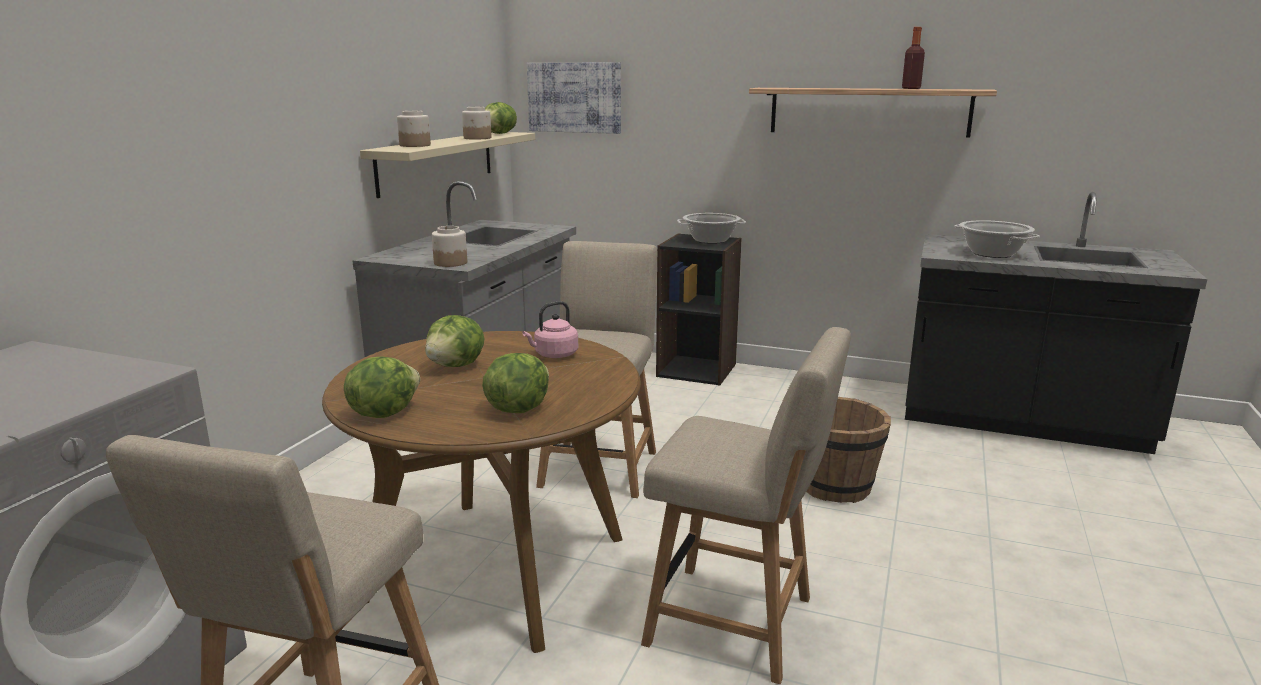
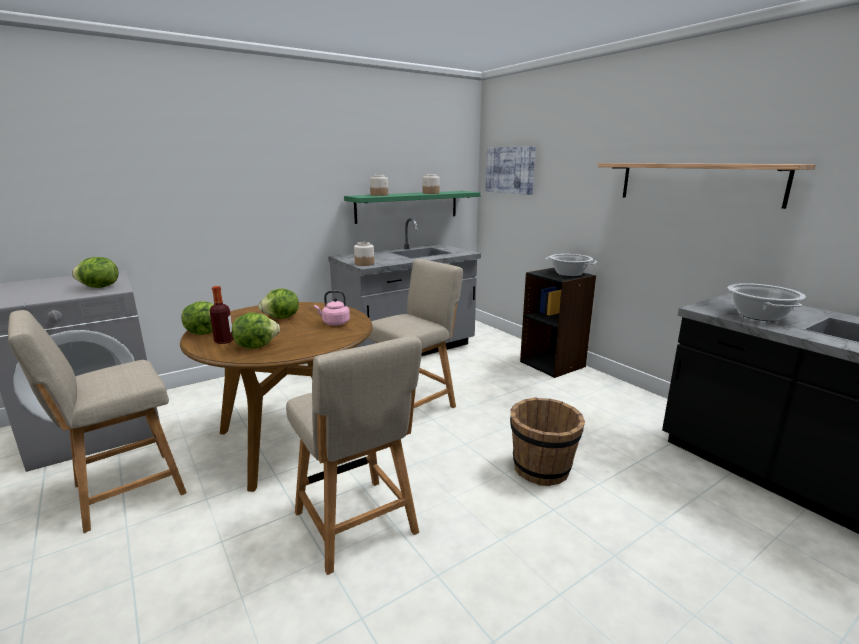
camera: 35 degrees right, 0 degrees up
beige shelf [360,132,535,198] -> green shelf [344,191,481,224]
lettuce [485,102,517,134] -> lettuce moved to [72,257,118,288]
bottle [902,27,925,89] -> bottle moved to [210,286,233,344]

